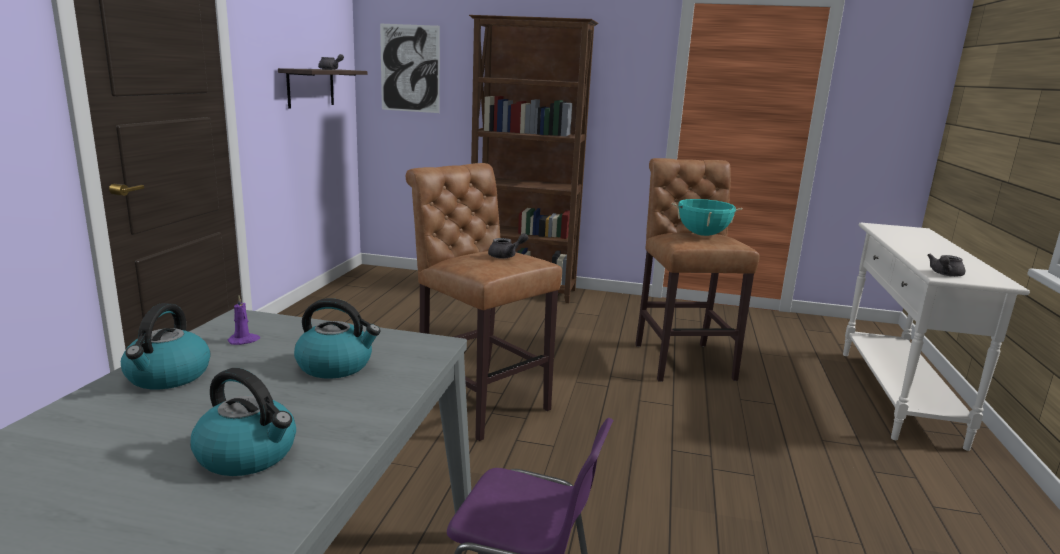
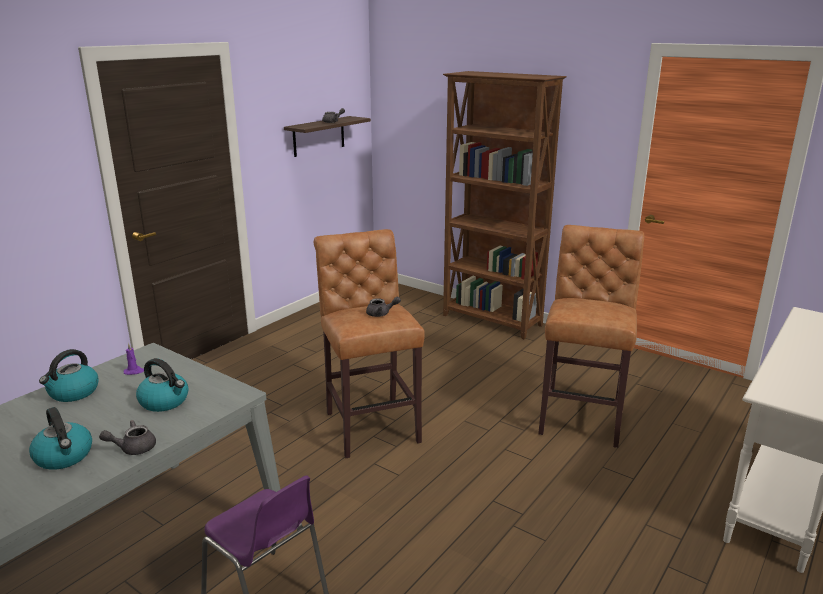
camera: 25 degrees right, 5 degrees up
picture [380,24,440,113] -> none
turquoise cooking pot [672,199,743,236] -> none
grey teapot [927,253,965,277] -> grey teapot moved to [99,420,156,455]

